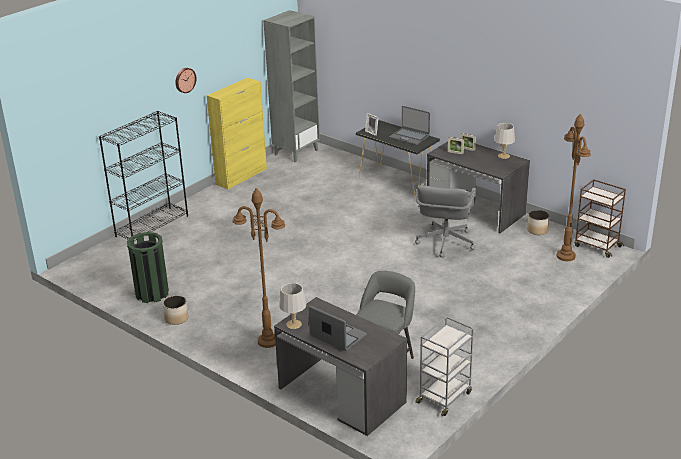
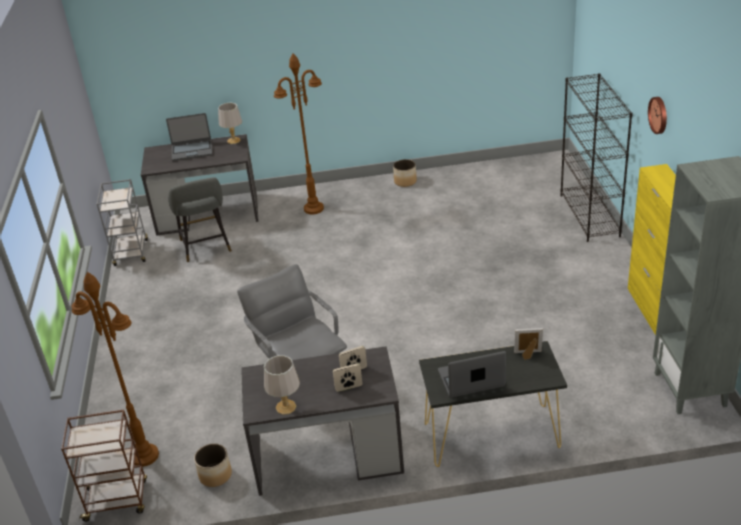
camera: 135 degrees right, 5 degrees up
green trash can [127,232,169,303] -> none

